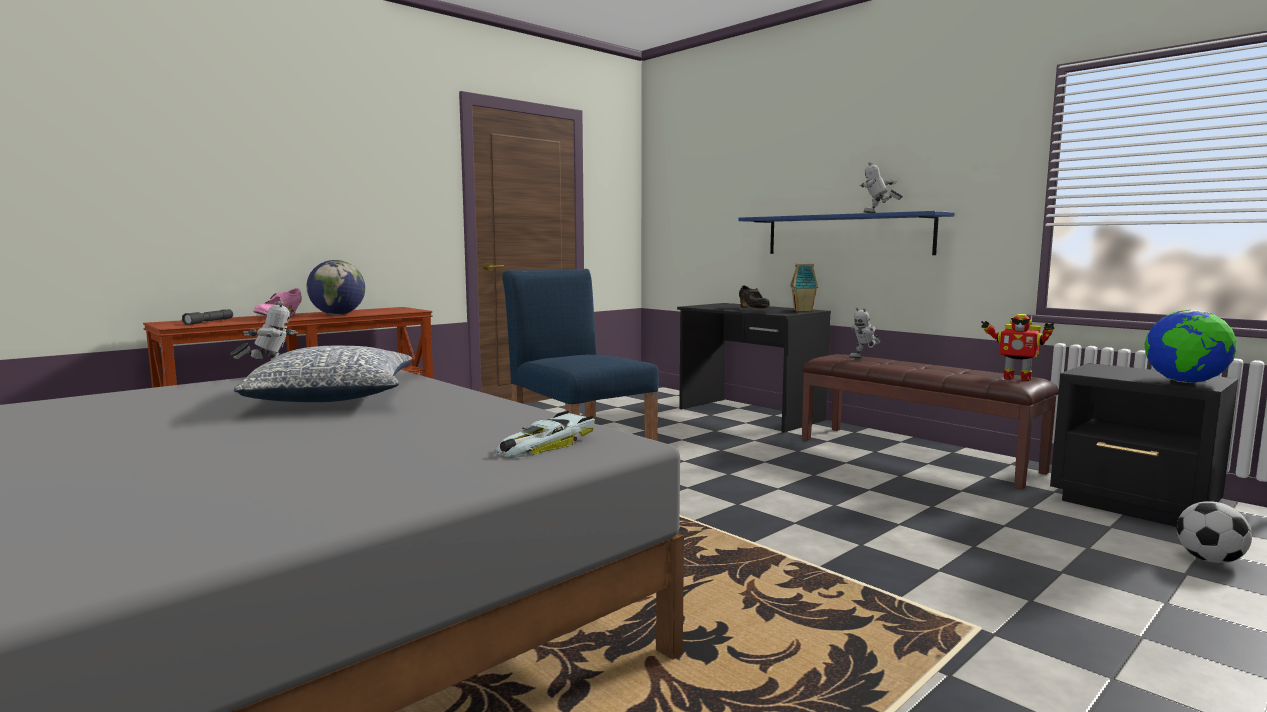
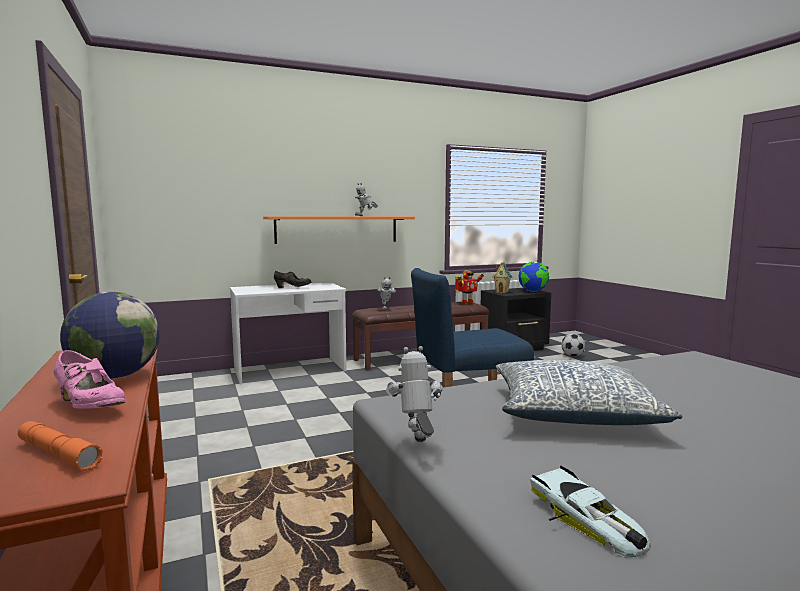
camera: 70 degrees left, 0 degrees up
grey flashlight [182,309,233,325] -> orange flashlight [18,421,103,471]
toy car [496,411,595,458] -> toy car moved to [530,466,651,558]
black desk [677,303,831,433] -> white desk [230,282,347,384]
blue shelf [738,211,954,255] -> orange shelf [263,216,415,244]
toy house [790,264,818,312] -> toy house moved to [492,262,512,293]

